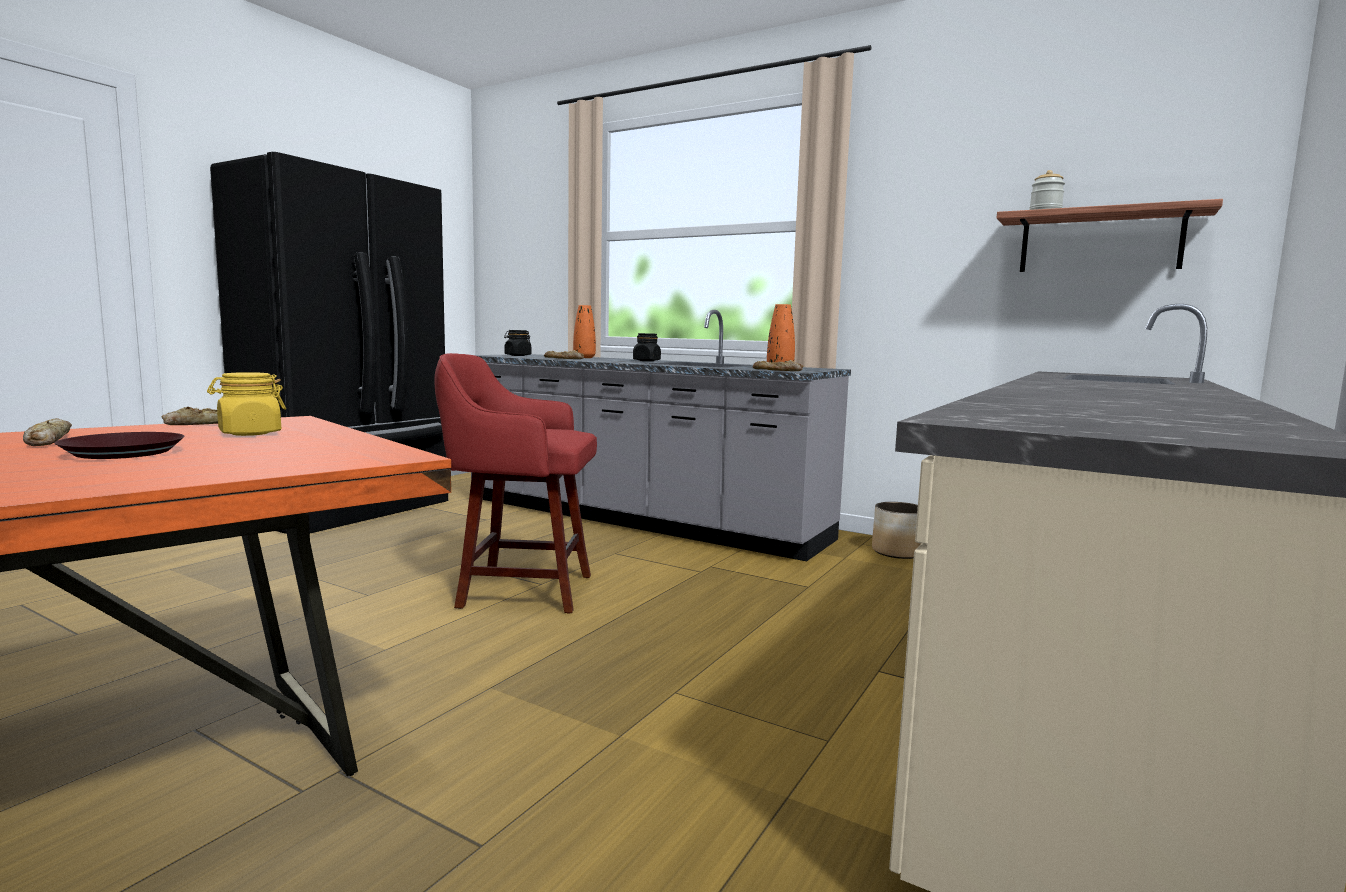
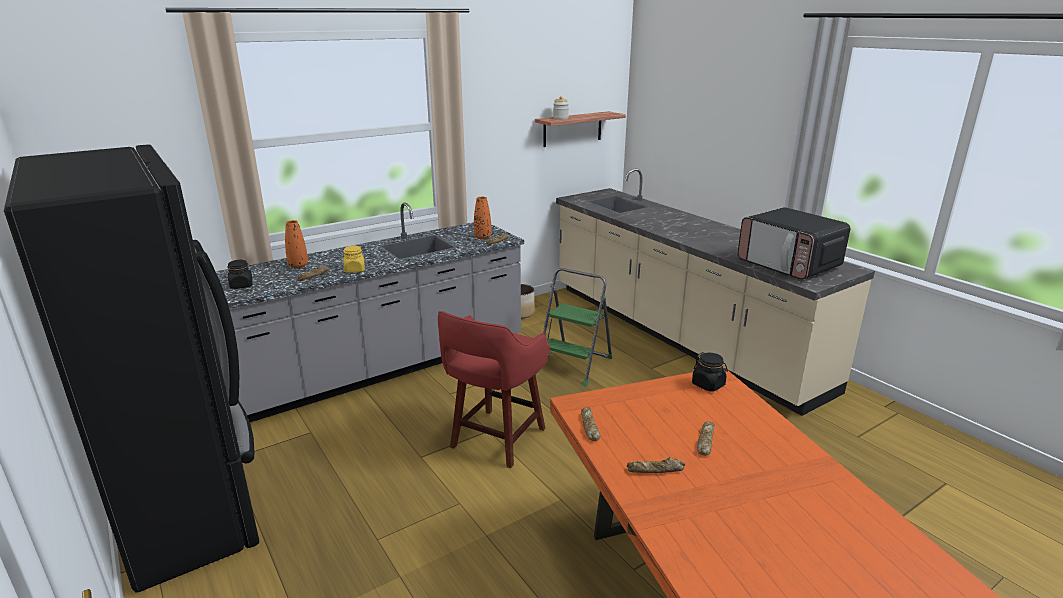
camera: 65 degrees left, 15 degrees up
brown plate [55,432,184,459] -> bread [697,421,715,456]
yellow jar [207,372,286,436] -> yellow jar moved to [343,245,365,273]
black jar [633,333,661,361] -> black jar moved to [692,352,728,392]
none -> green step ladder [537,268,612,387]
none -> microwave [738,207,850,280]

